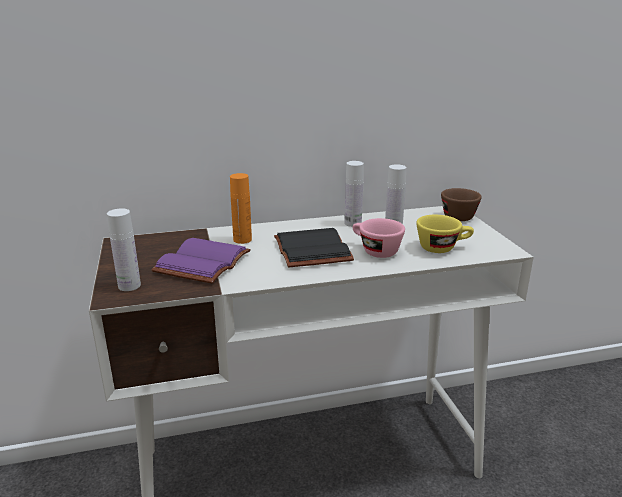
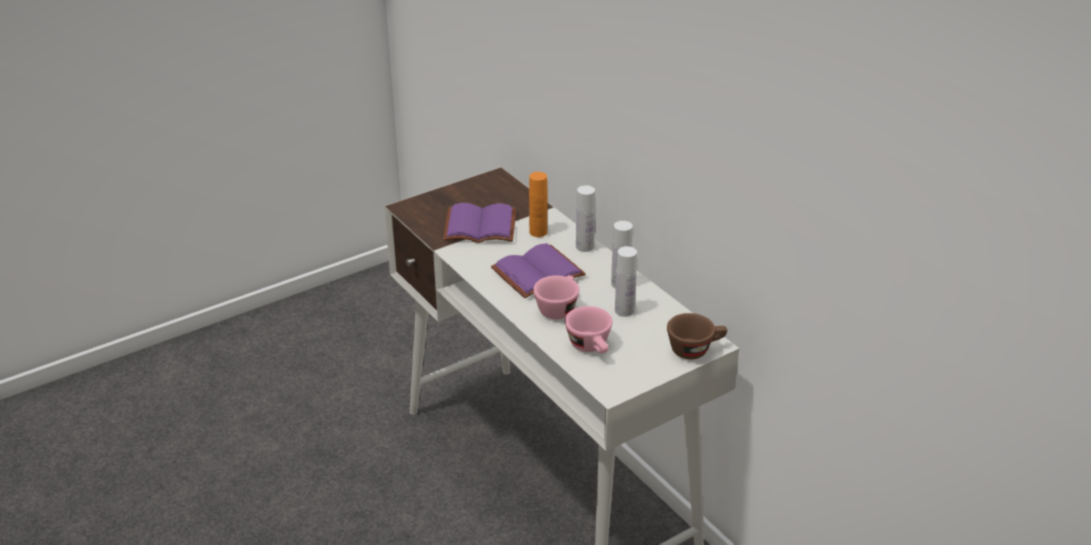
camera: 70 degrees right, 10 degrees up
white bottle [107,208,141,291] -> white bottle moved to [576,185,595,252]
black book [274,228,354,268] -> purple book [491,243,586,298]
yellow cup [416,215,474,253] -> pink cup [565,306,613,353]

